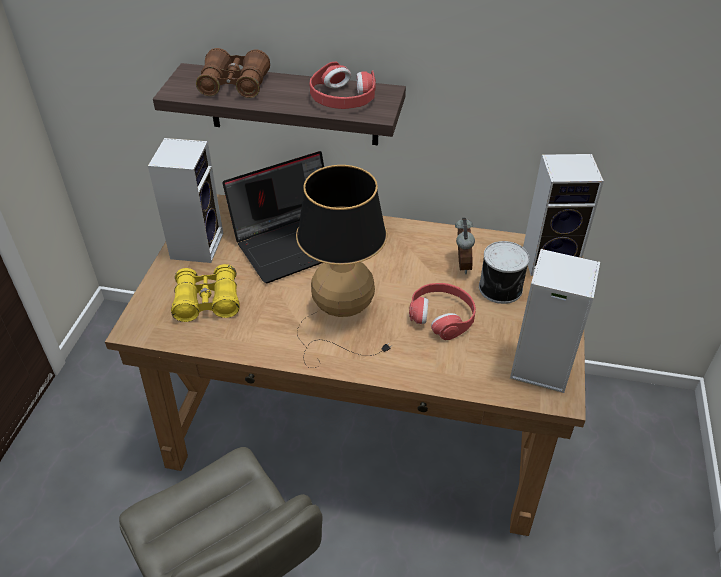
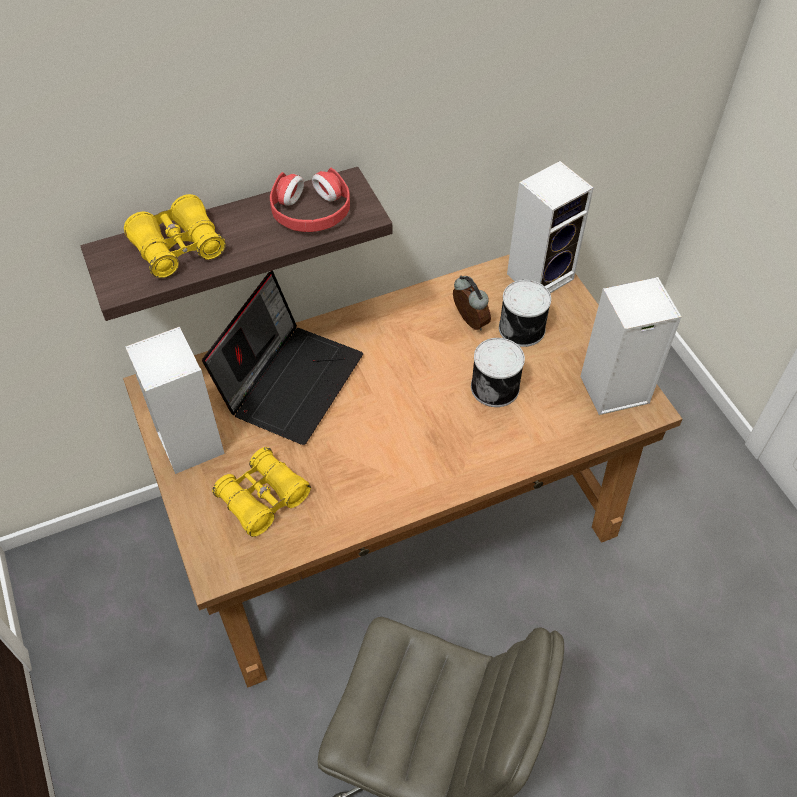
camera: 35 degrees left, 10 degrees up
brown binoculars [196,48,270,98] -> yellow binoculars [124,194,226,278]
table lamp [296,165,391,368] -> none
red headphones [409,283,476,340] -> can [471,338,525,407]

